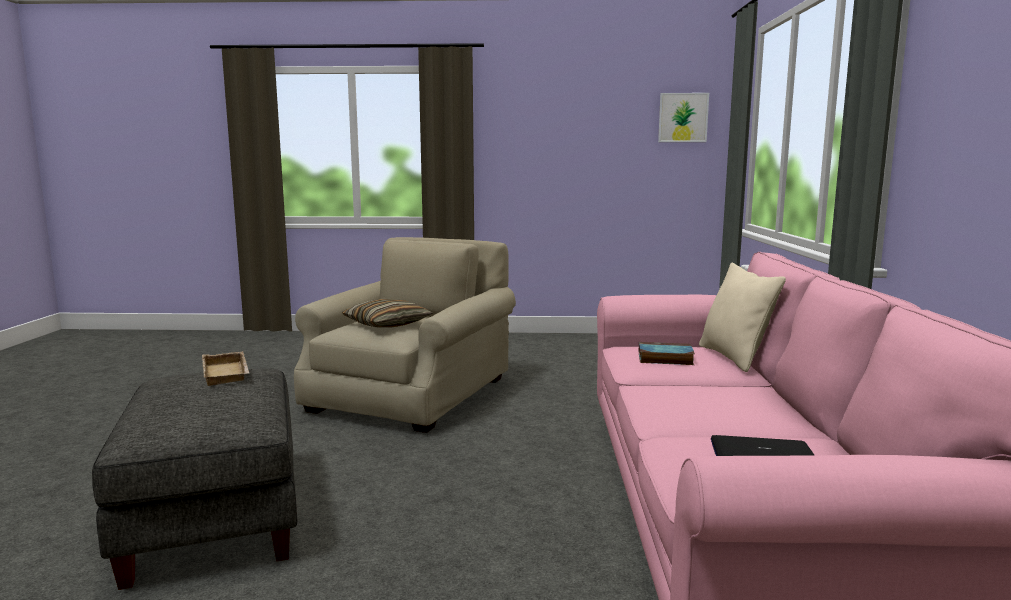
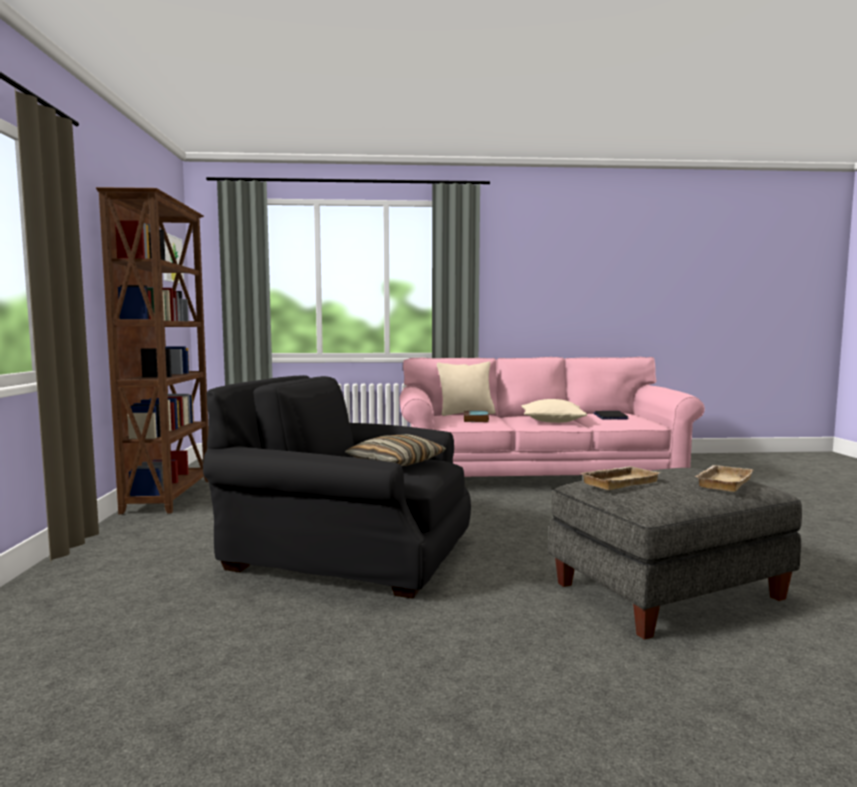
camera: 95 degrees left, 5 degrees down
beige armchair [294,237,516,433] -> black armchair [203,375,471,599]
none -> brown bookcase [96,187,208,514]
none -> beige pillow [522,399,587,423]
none -> beige tray [696,465,754,492]

